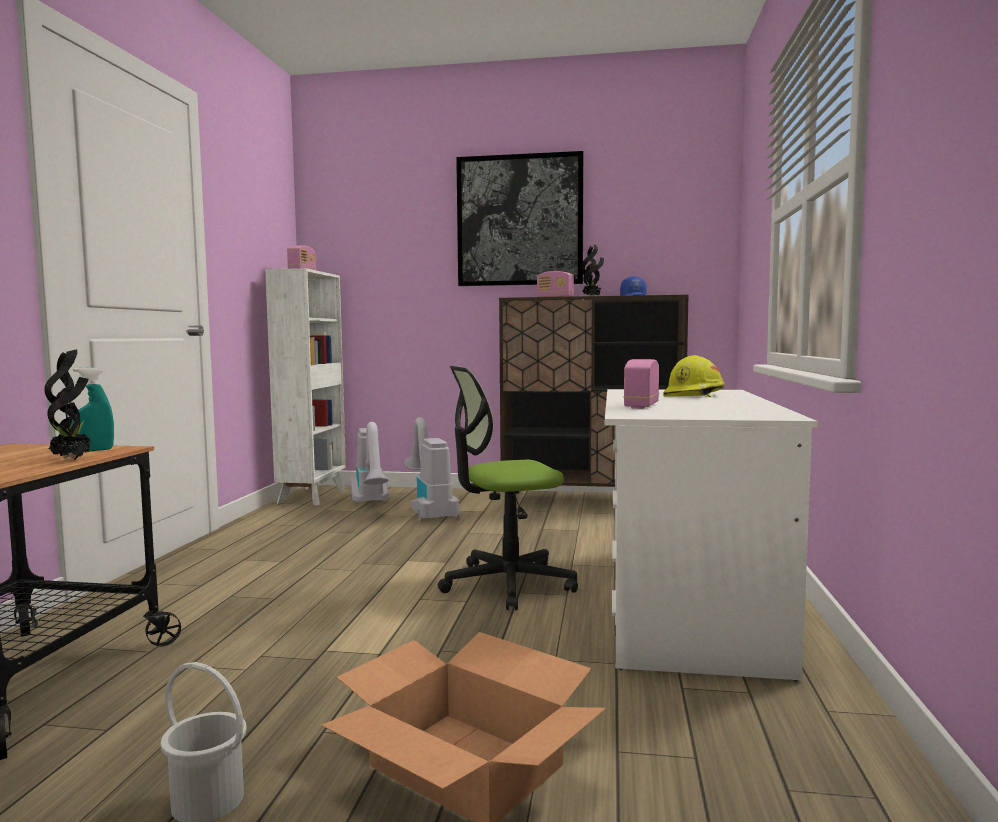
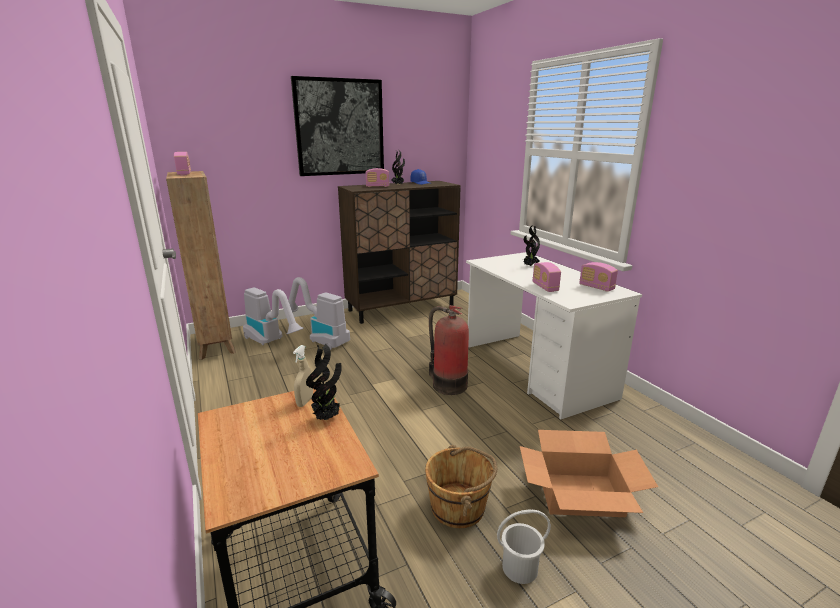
camera: 35 degrees left, 15 degrees up
turquoise spray bottle [71,367,114,451] -> beige spray bottle [293,345,313,407]
white bookcase [265,268,346,505] -> brown bookcase [166,171,236,360]
office chair [438,366,578,610] -> fire extinguisher [429,305,469,395]
yellow hard hat [663,355,725,398] -> potted plant [524,225,540,266]
none -> brown bucket [425,445,497,528]
none -> radio [579,262,618,292]

